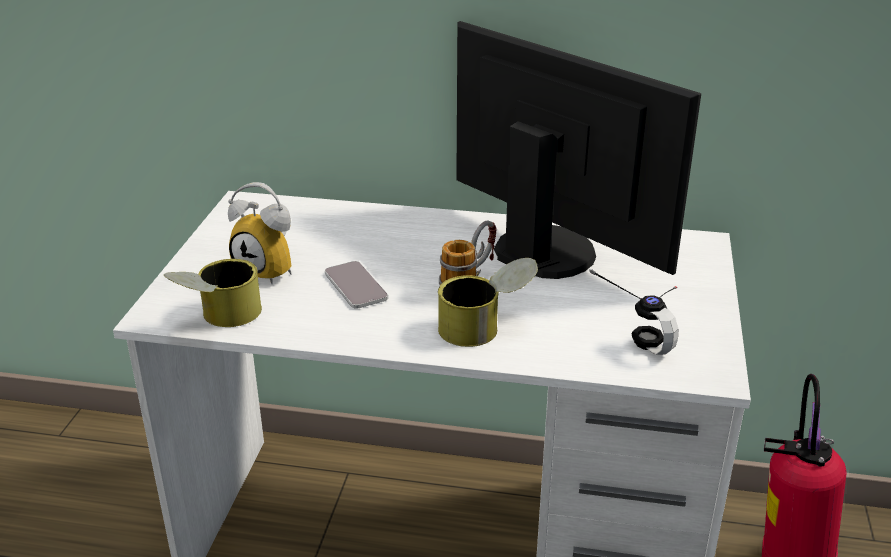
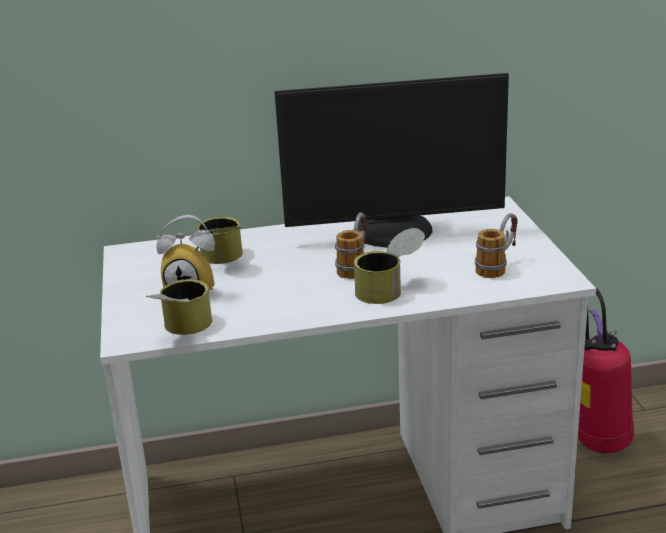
camera: 20 degrees left, 5 degrees down
phone [325,261,388,309] -> none
monitor [456,21,701,279] -> monitor turned 150 degrees clockwise [275,73,509,248]
headphones [589,269,678,355] -> mug [475,213,518,278]
none -> can [197,217,243,264]

